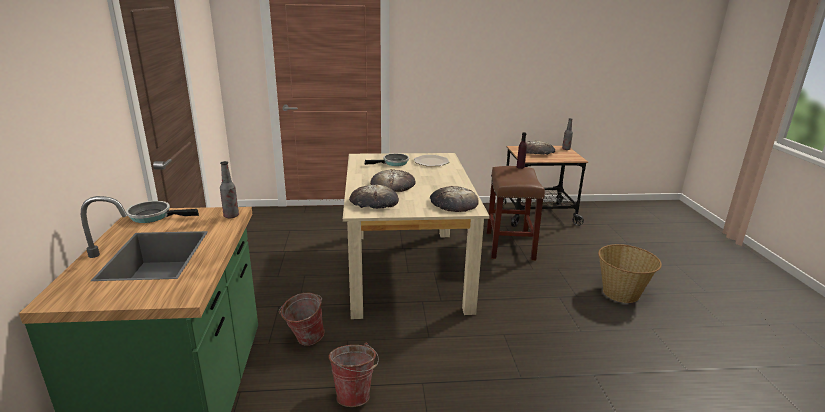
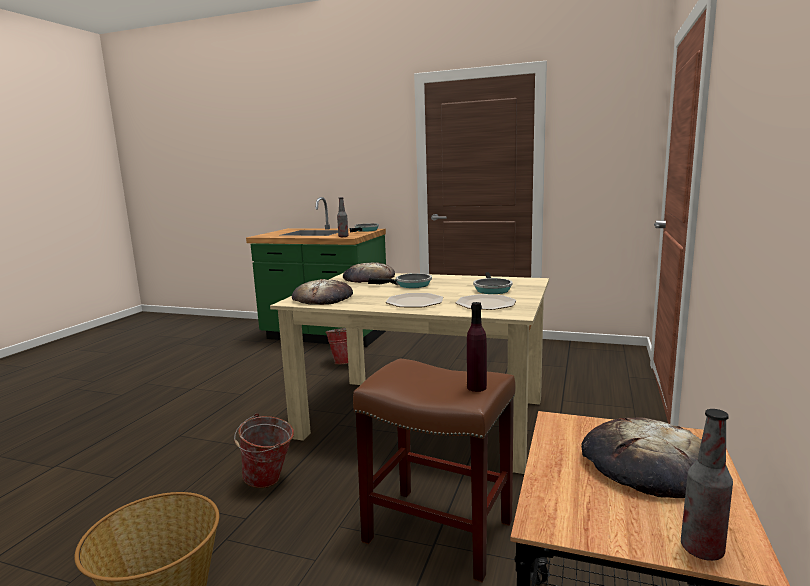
camera: 115 degrees right, 10 degrees down
bucket [329,343,379,407] -> bucket moved to [234,413,294,488]
bread [370,169,416,192] -> frying pan [368,273,432,288]
none -> plate [386,293,443,307]

